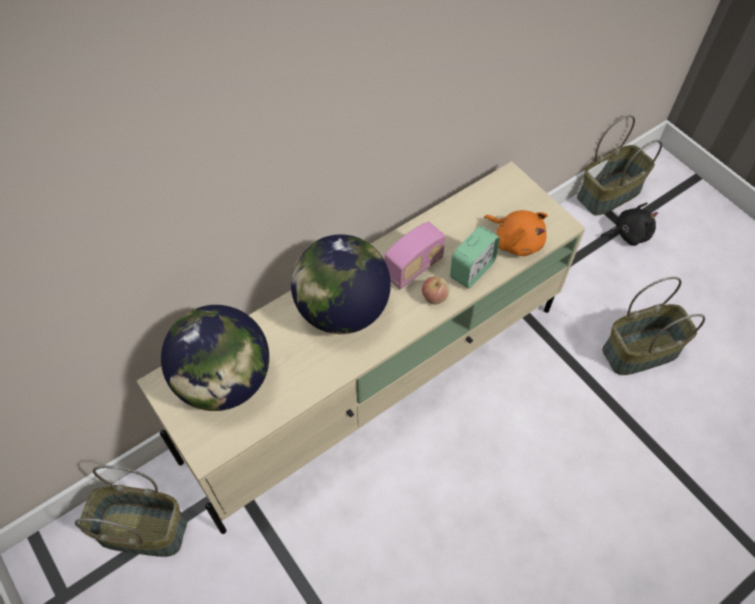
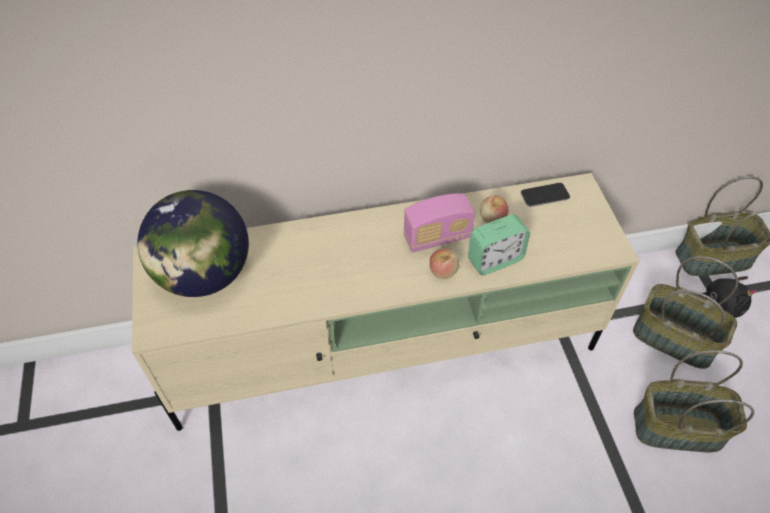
camera: 25 degrees right, 5 degrees down
basket [75,465,187,557] -> basket moved to [633,256,738,369]
globe [291,234,391,334] -> none
orange plush toy [484,210,548,256] -> none
none -> apple [480,196,509,223]
none -> phone [521,183,570,207]

